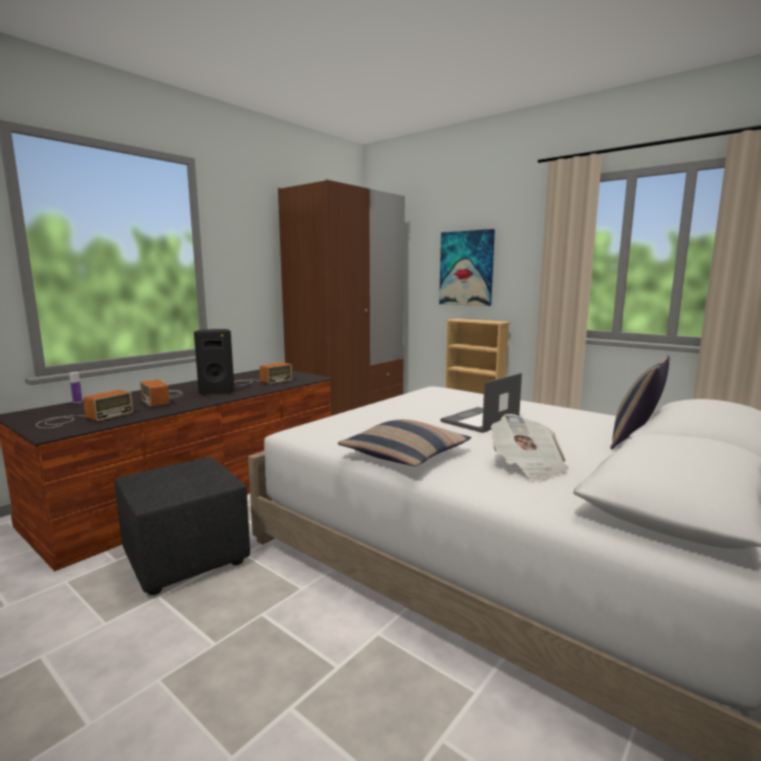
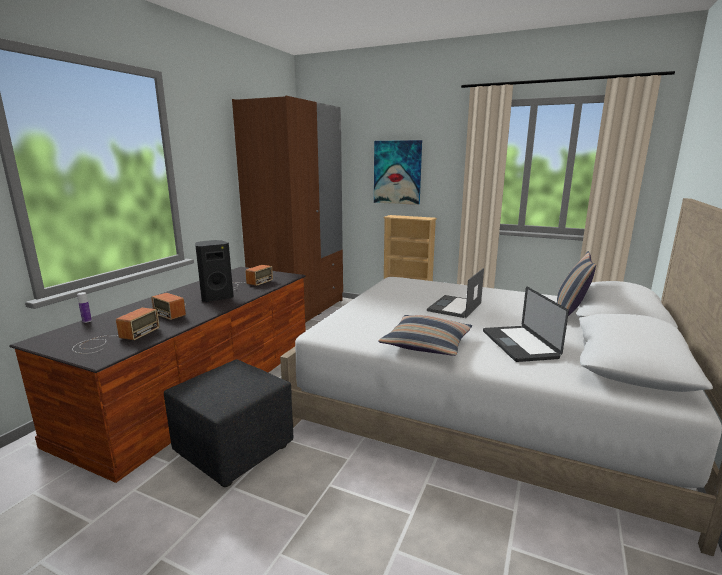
camera: 15 degrees left, 5 degrees up
newspaper [491,414,569,483] -> laptop [483,287,569,362]

